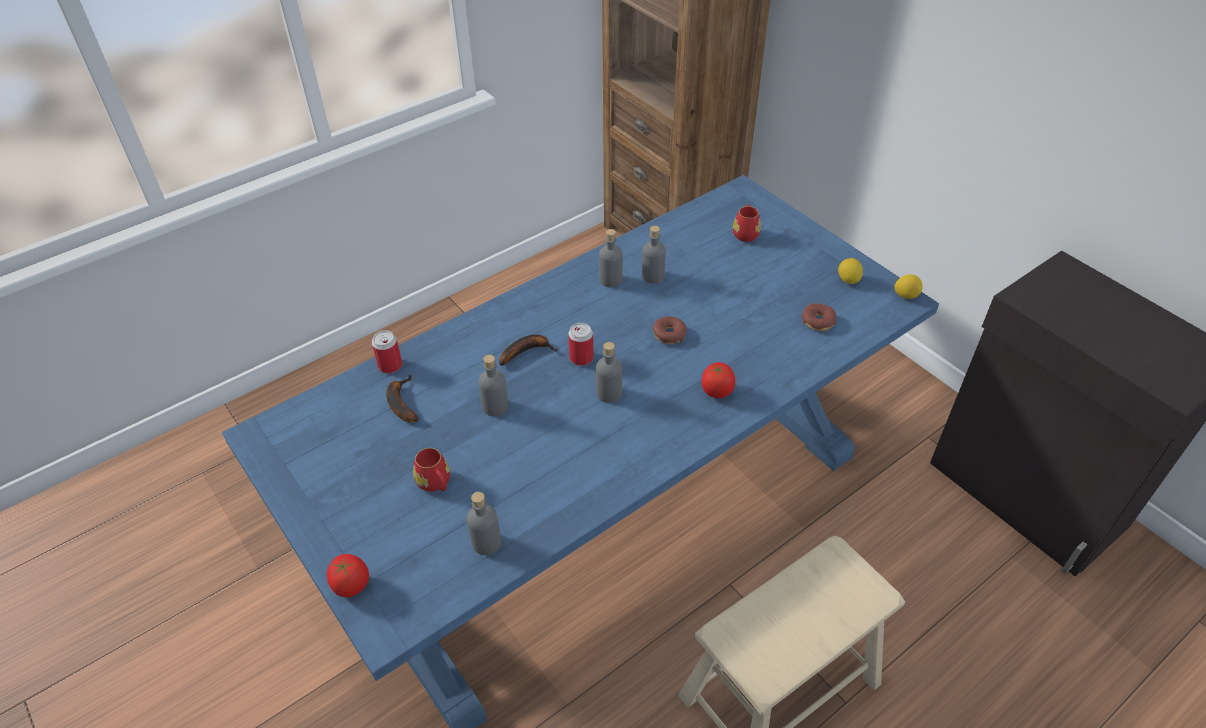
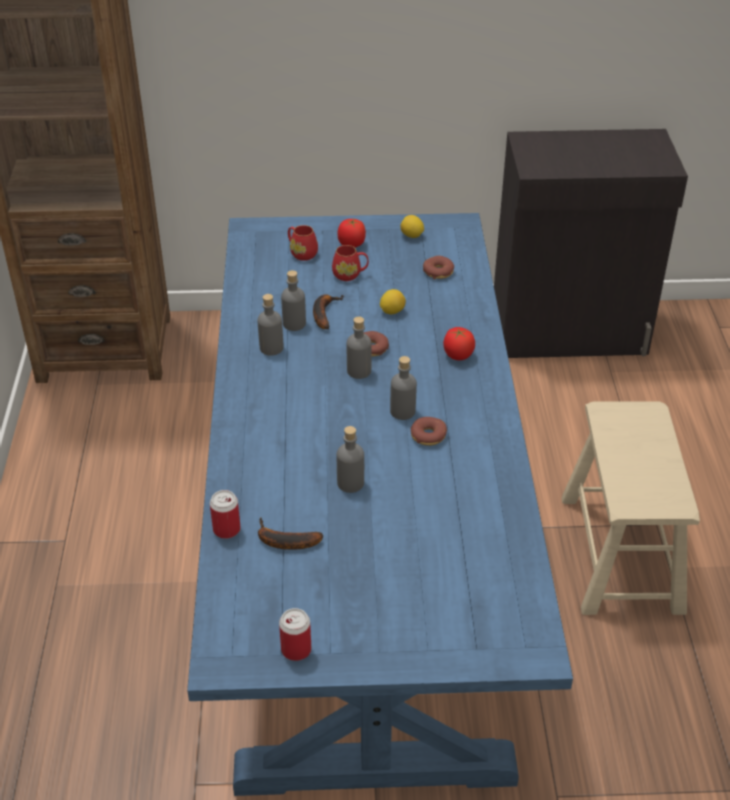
camera: 55 degrees left, 5 degrees down
tomato [327,554,369,598] -> tomato moved to [338,219,366,248]
red mug [413,448,450,491] -> red mug moved to [332,245,369,281]
grey bottle [467,492,501,555] -> grey bottle moved to [347,316,372,379]
banana [499,335,558,366] -> banana moved to [313,294,344,329]
can [568,323,594,366] -> can moved to [279,608,311,661]
lemon [894,274,923,299] -> lemon moved to [380,289,406,314]
none -> donut [411,417,447,446]

